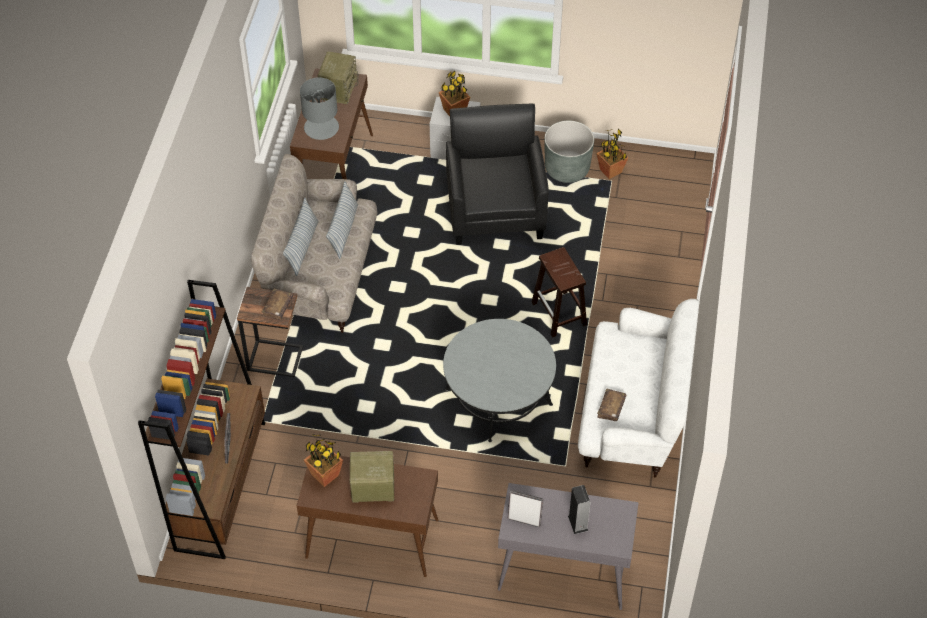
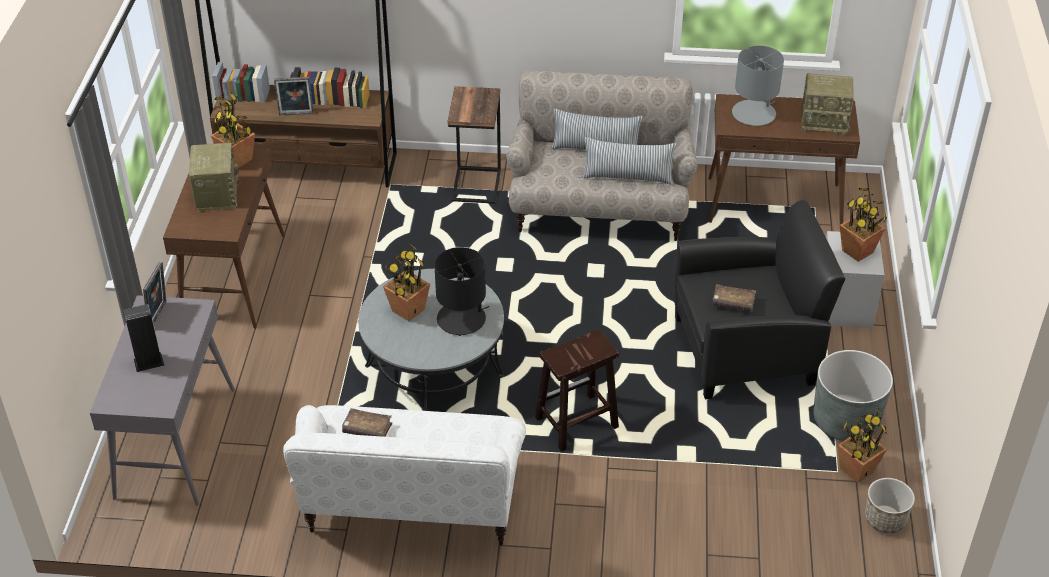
camera: 85 degrees right, 10 degrees down
brown book [262,289,293,320] -> brown book moved to [712,284,756,312]
none -> potted plant [383,244,430,321]
none -> black table lamp [434,247,489,336]
none -> planter [865,478,915,533]

